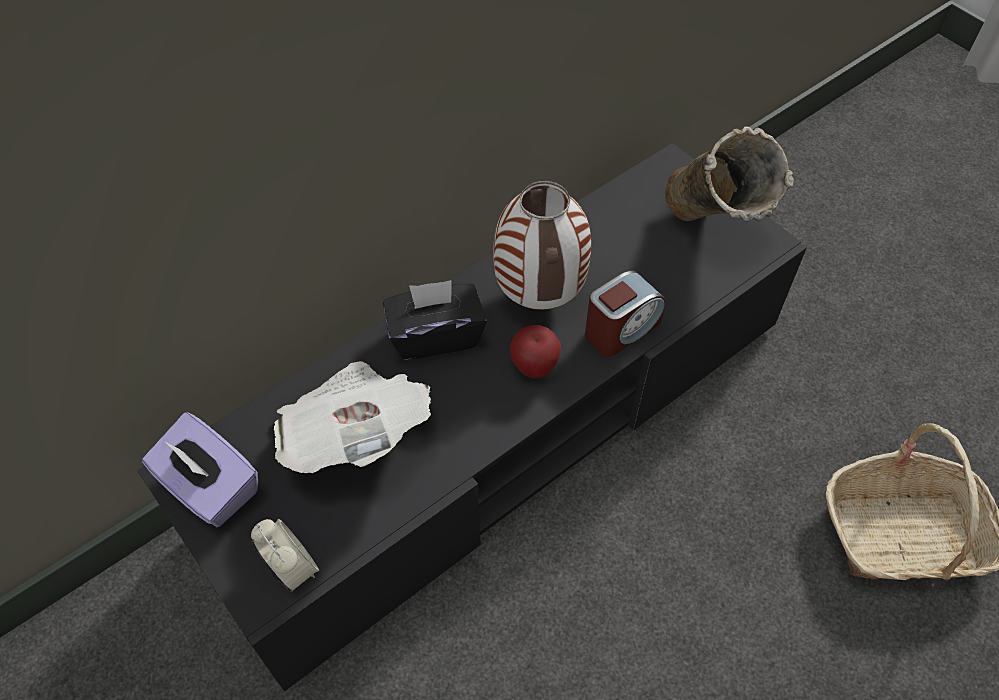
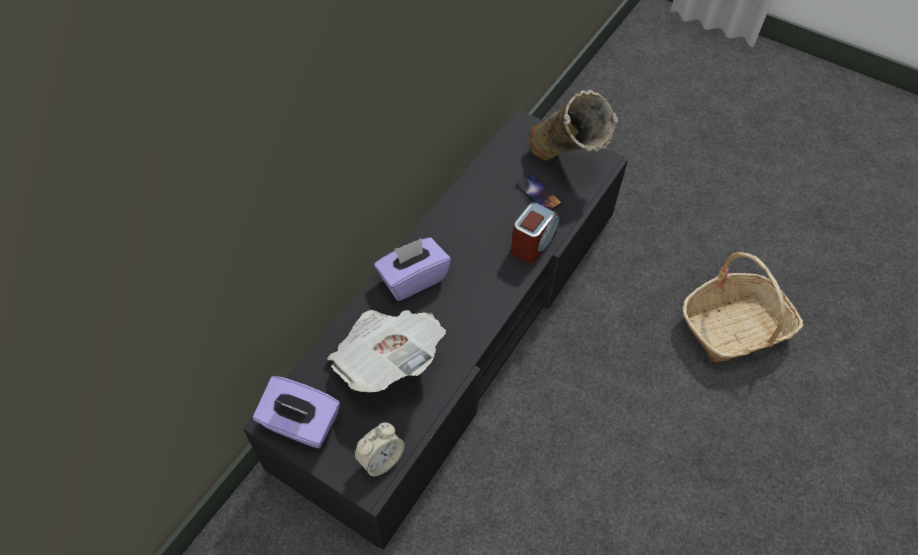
camera: 20 degrees left, 0 degrees up
alarm clock [251,519,319,592] -> alarm clock turned 105 degrees clockwise [354,422,405,476]
black tissue box [383,280,487,360] -> purple tissue box [374,237,451,301]
vase [493,181,591,310] -> none
apple [510,325,561,378] -> none
none -> phone [516,175,562,211]

